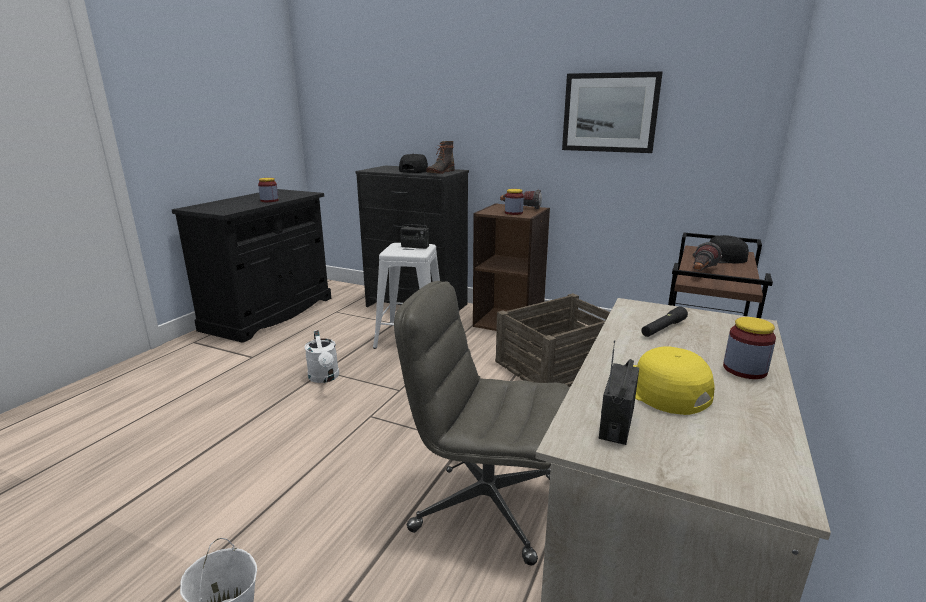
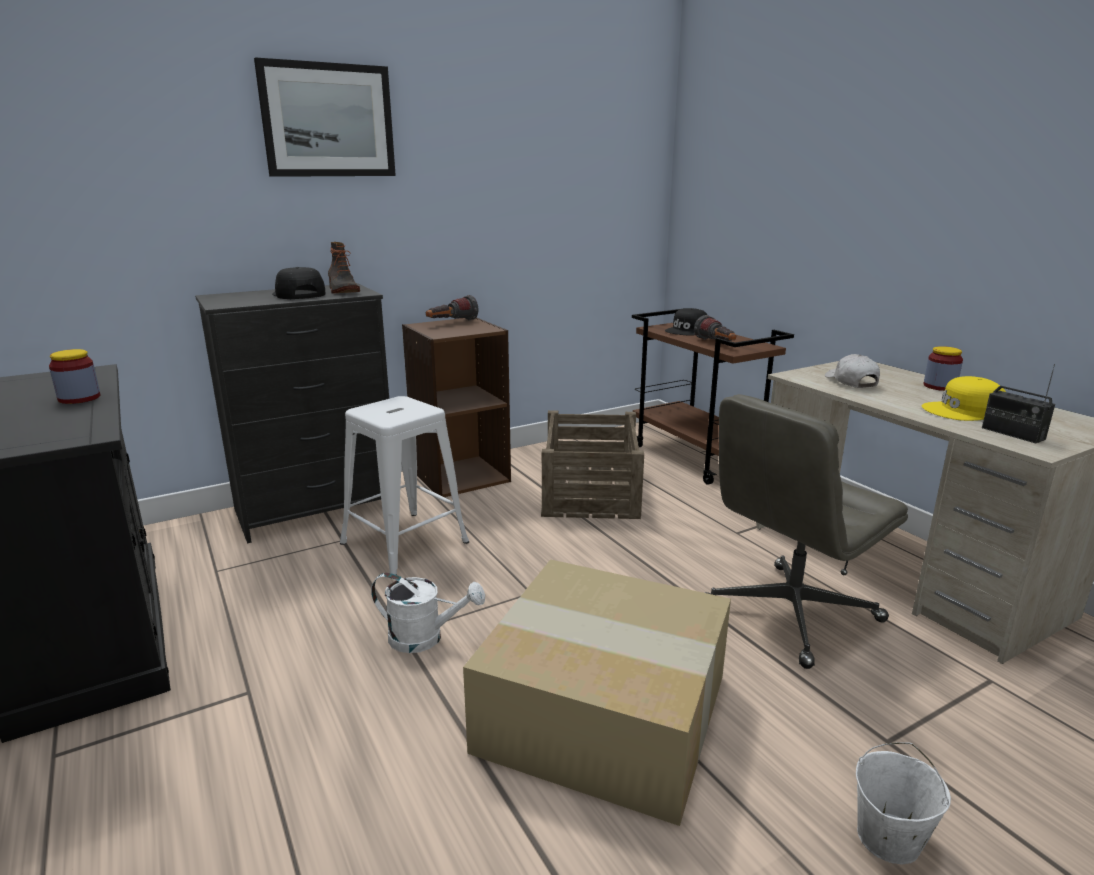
camera: 55 degrees left, 0 degrees up
radio [400,216,429,249] -> none
jar [505,189,524,215] -> none
picture [562,72,663,153] -> picture moved to [254,57,396,177]
black flashlight [641,306,688,337] -> white cap [825,354,880,388]
none -> cardboard box [463,559,731,826]

